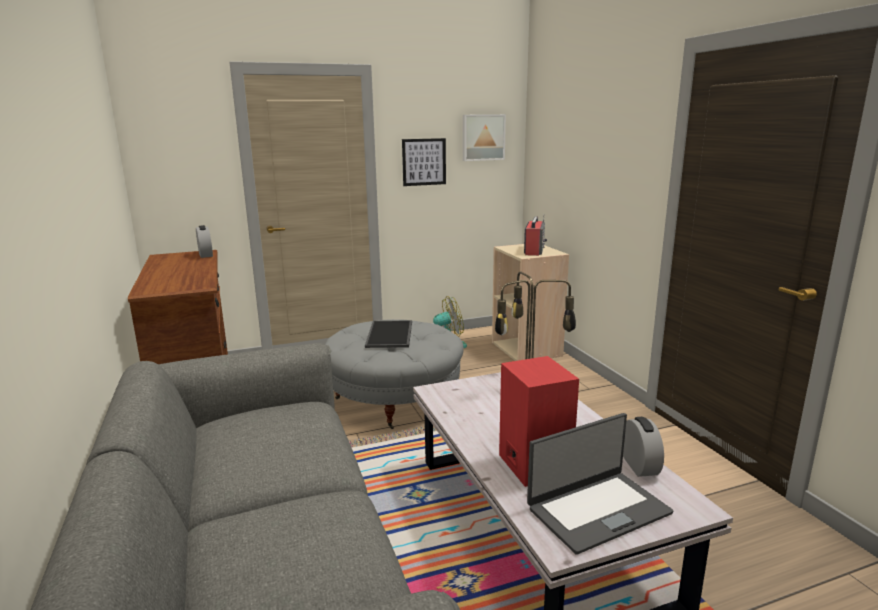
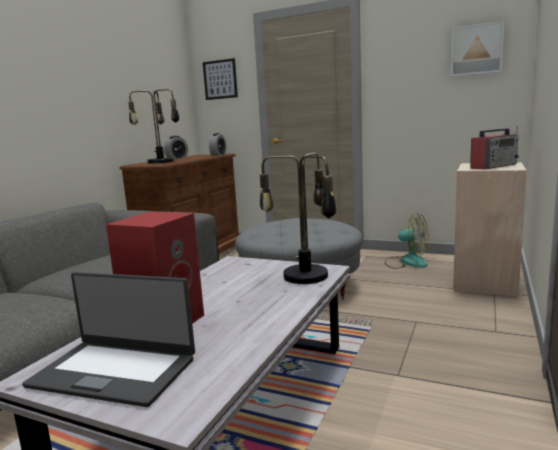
camera: 45 degrees right, 5 degrees down
tray [365,320,412,348] -> none
picture [402,138,446,186] -> picture moved to [203,58,238,100]
alarm clock [623,417,664,477] -> alarm clock moved to [164,136,188,159]
none -> table lamp [128,89,179,164]

